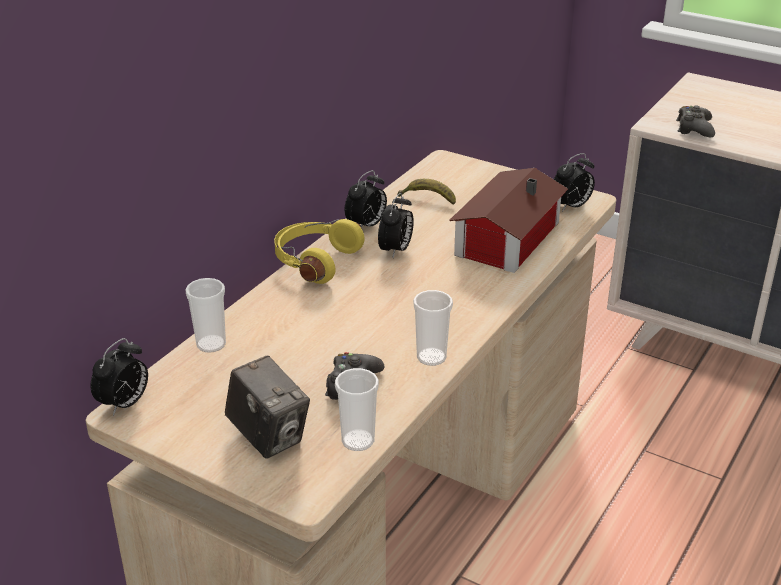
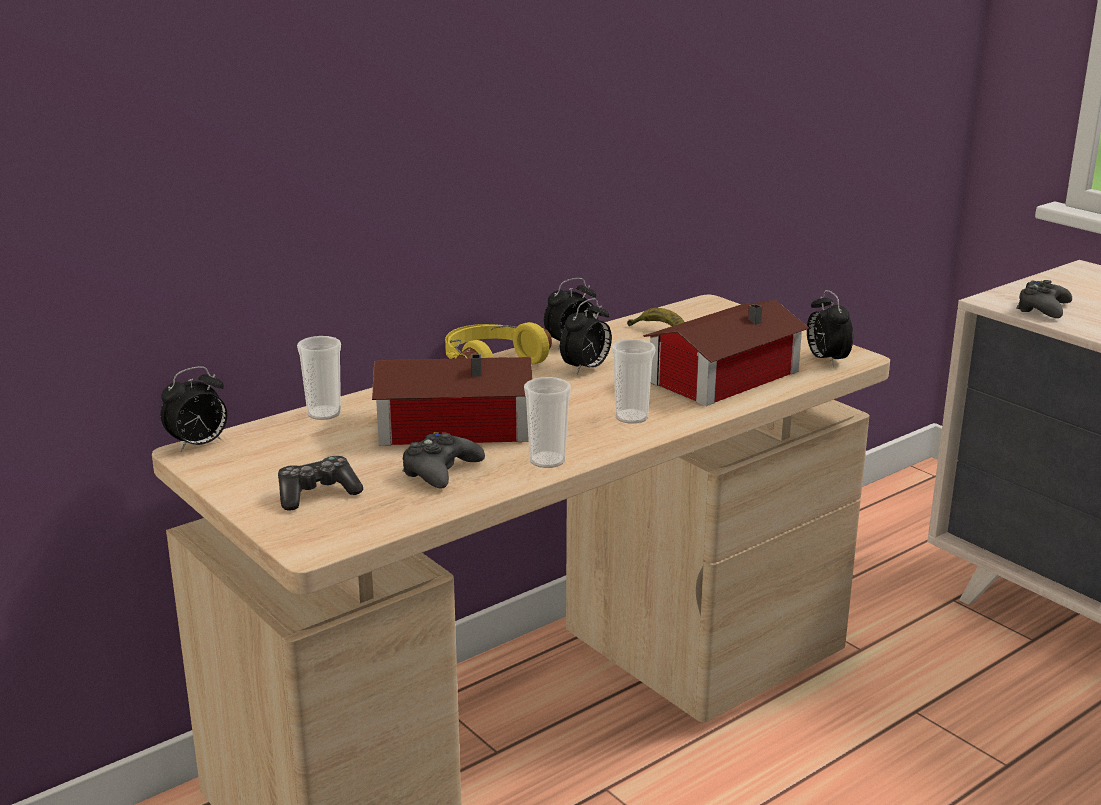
camera: 20 degrees right, 10 degrees down
camera [225,356,310,459] -> game controller [278,456,363,511]
cup [335,368,379,451] -> cup moved to [612,339,656,424]
alarm clock [554,153,595,212] -> alarm clock turned 90 degrees clockwise [807,290,853,366]
none -> toy house [372,354,532,446]

